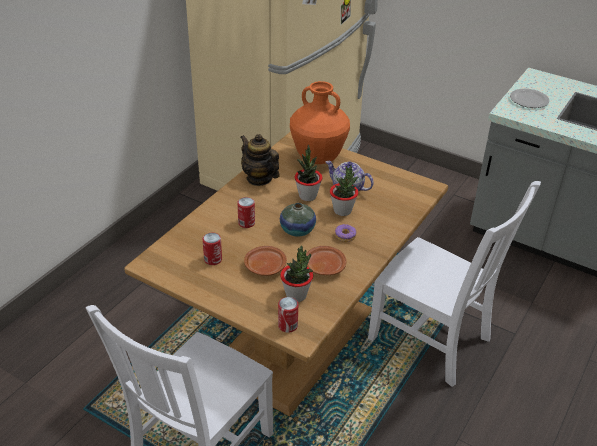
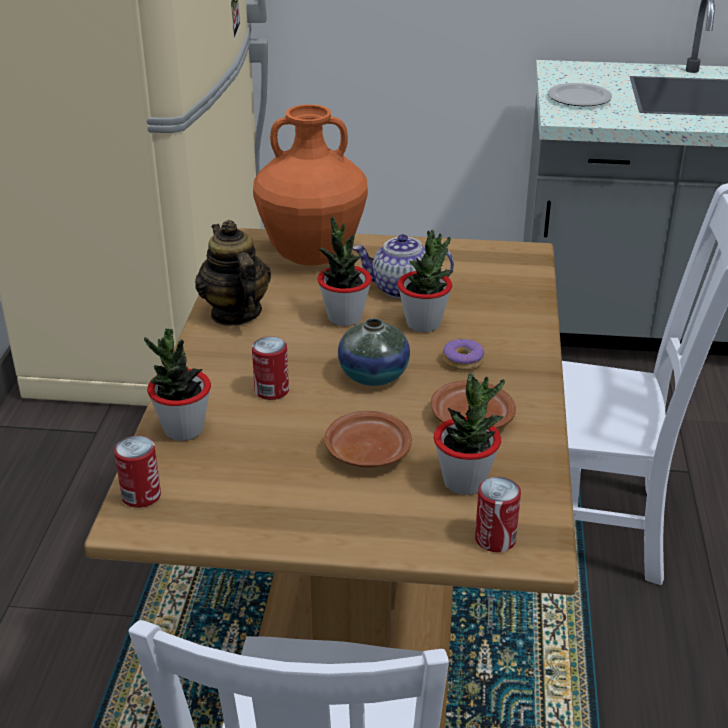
camera: 25 degrees left, 5 degrees down
can [203,233,222,265] -> can moved to [114,436,161,508]
teapot [240,134,280,186] -> teapot turned 45 degrees clockwise [195,220,271,326]
none -> potted plant [144,329,211,441]

